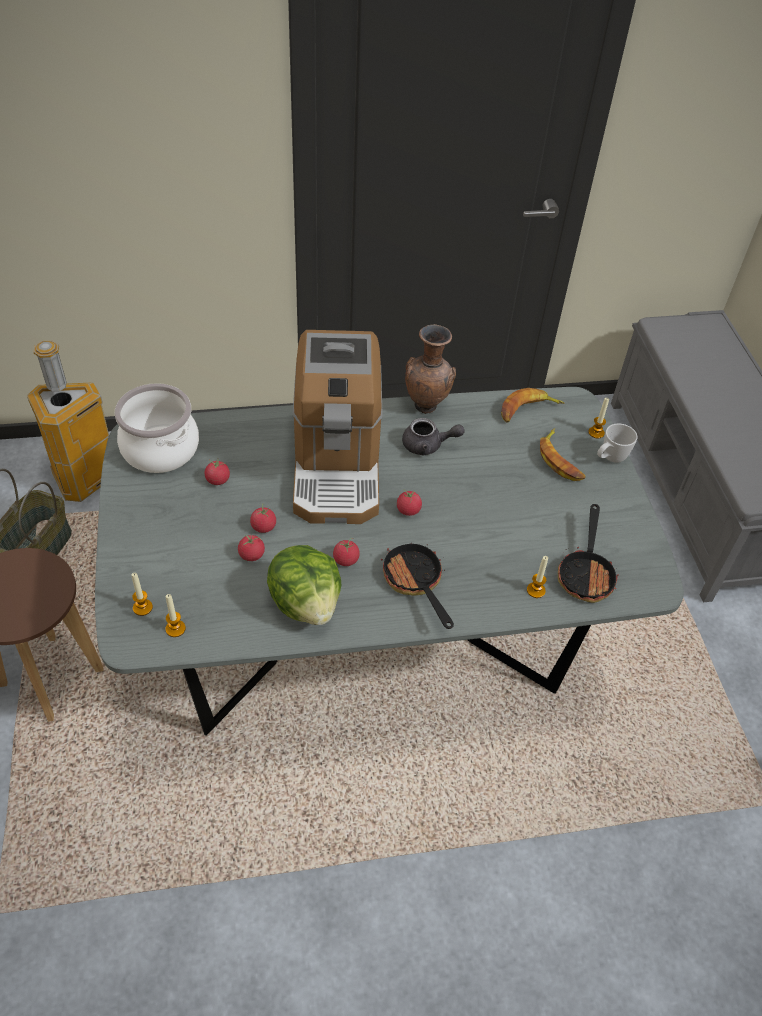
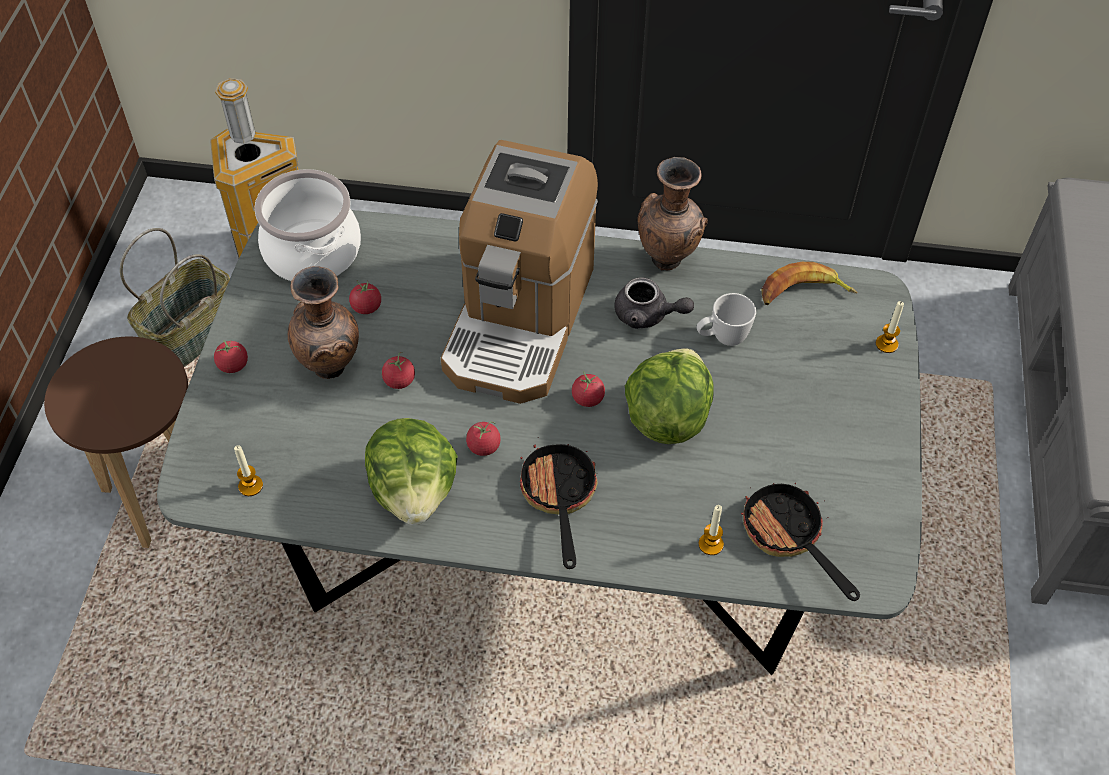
camera: 20 degrees right, 5 degrees up
candle [131,573,153,616] -> none
tomato [238,535,265,561] -> tomato moved to [214,340,248,373]
banana [540,428,585,481] -> none
frying pan [558,504,619,603] -> frying pan turned 120 degrees clockwise [741,483,860,601]
white mug [597,424,637,463] -> white mug moved to [697,293,756,346]
none -> brown vase [288,266,359,379]
none -> lettuce [625,348,714,444]

